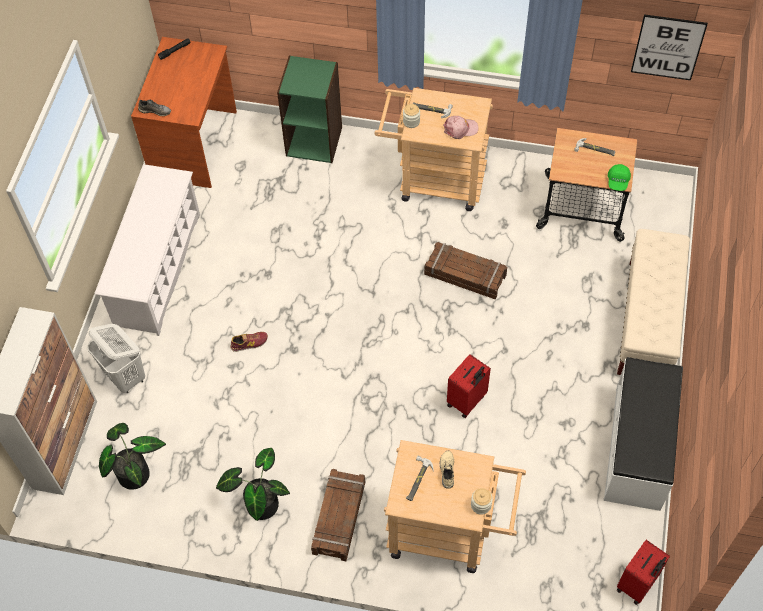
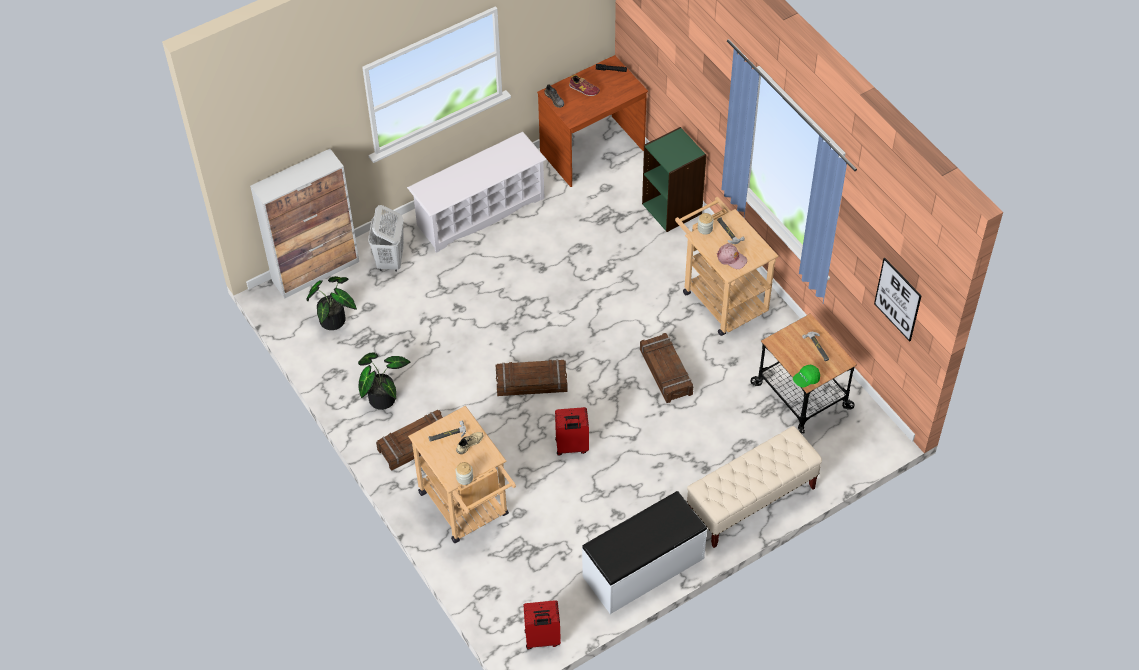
camera: 45 degrees right, 5 degrees down
shoe [230,332,268,352] -> shoe moved to [569,75,600,96]
none -> crate [495,359,568,396]

